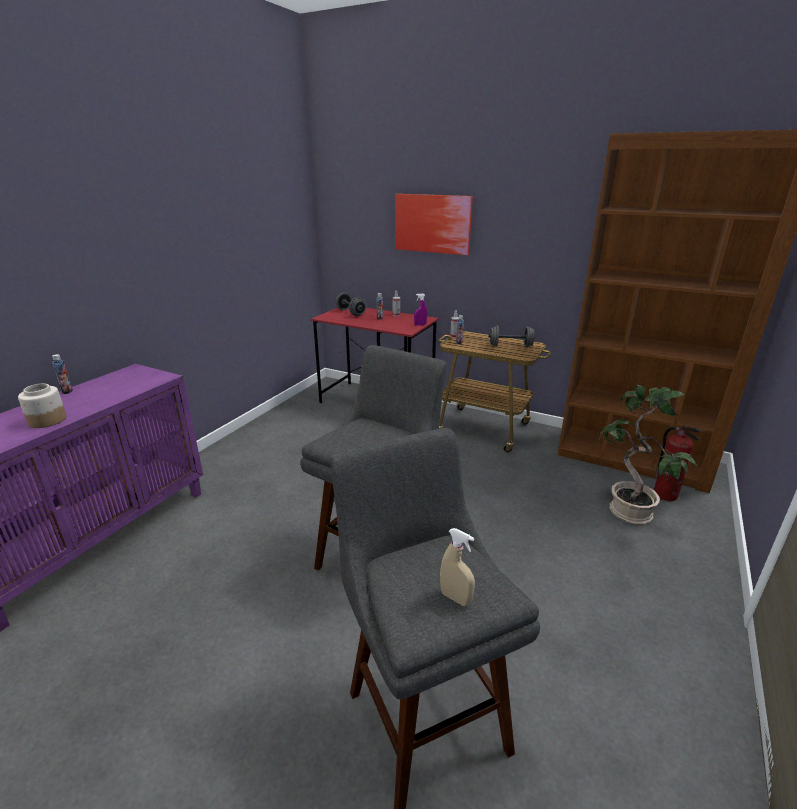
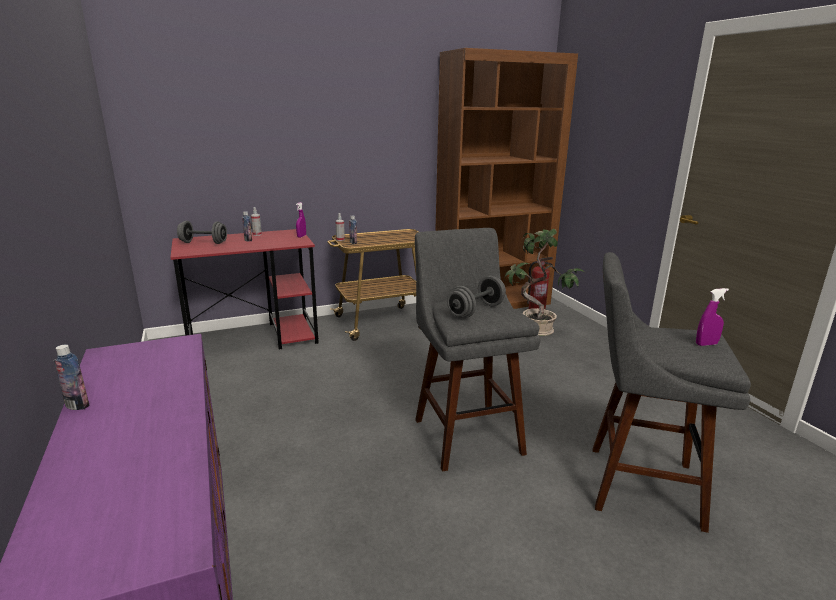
camera: 50 degrees left, 5 degrees down
jar [18,384,67,428] -> none
picture [395,194,473,255] -> none
beige spray bottle [440,528,475,606] -> purple spray bottle [696,288,729,346]
grey dumbbell [488,326,535,348] -> grey dumbbell moved to [447,276,506,318]

